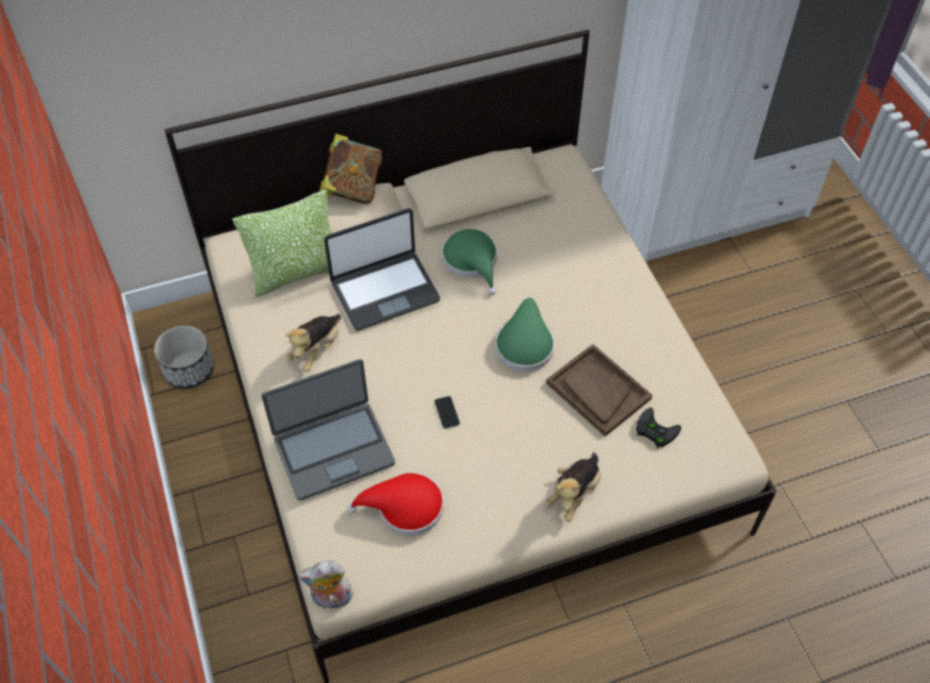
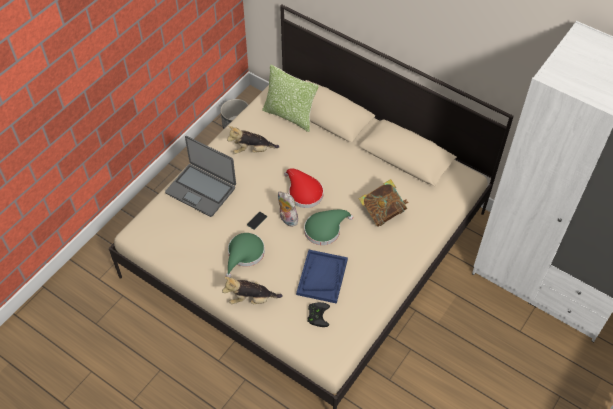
camera: 55 degrees right, 0 degrees up
plush toy [298,561,353,609] -> plush toy moved to [278,192,299,227]
book [319,134,382,204] -> book moved to [359,179,409,227]
laptop [324,208,440,331] -> none
red hat [347,473,444,536] -> red hat moved to [284,168,324,208]
green hat [442,229,497,295] -> green hat moved to [226,233,265,278]
brown tray [546,344,652,437] -> blue tray [296,250,348,304]

